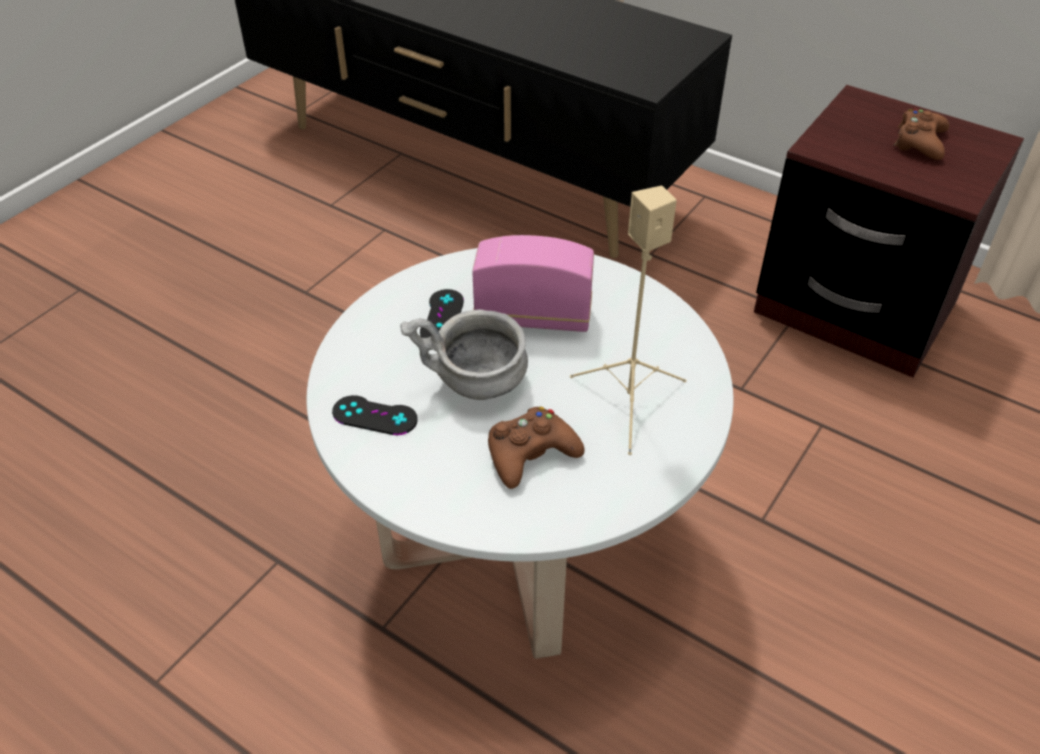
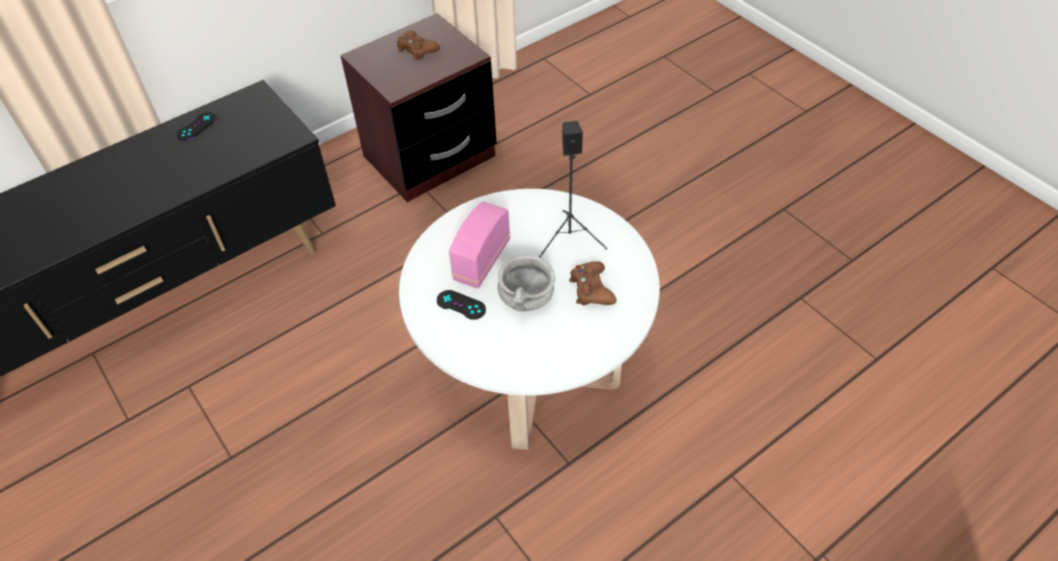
camera: 70 degrees left, 5 degrees up
black game controller [332,395,418,435] -> black game controller moved to [177,112,216,140]
beige speaker [570,186,687,455] -> black speaker [539,121,607,257]

